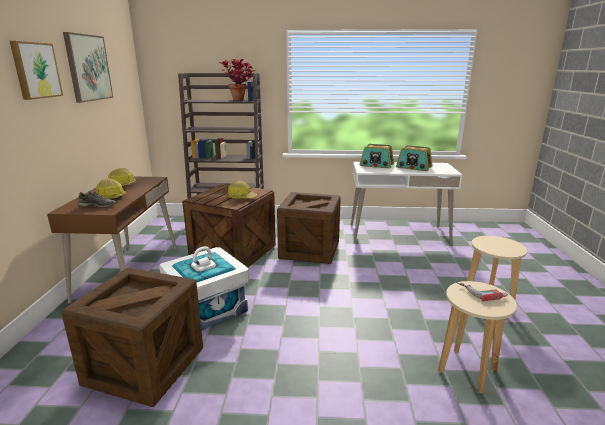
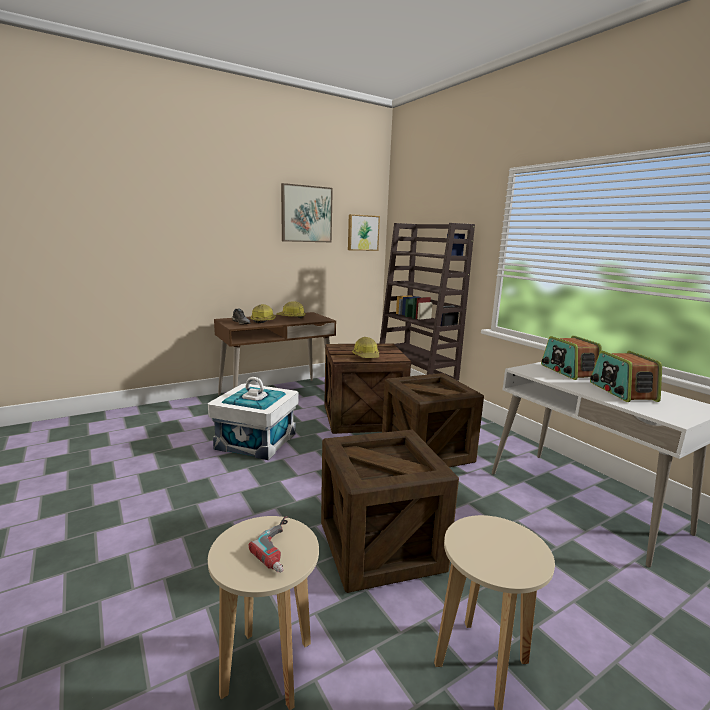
camera: 55 degrees right, 5 degrees down
picture [10,41,63,100] -> picture moved to [348,214,380,251]
crate [61,267,203,407] -> crate moved to [321,430,459,593]
potted plant [219,59,255,101] -> none

